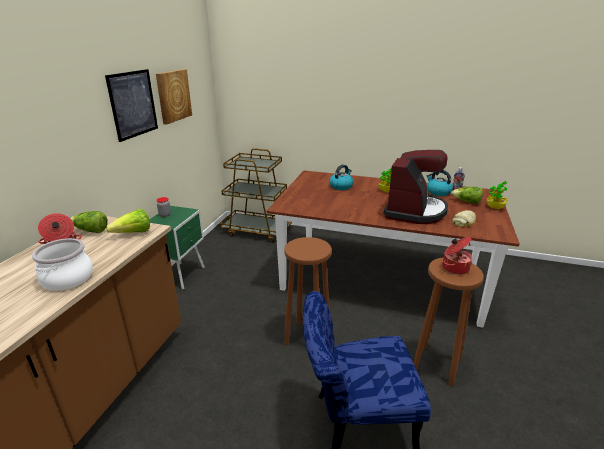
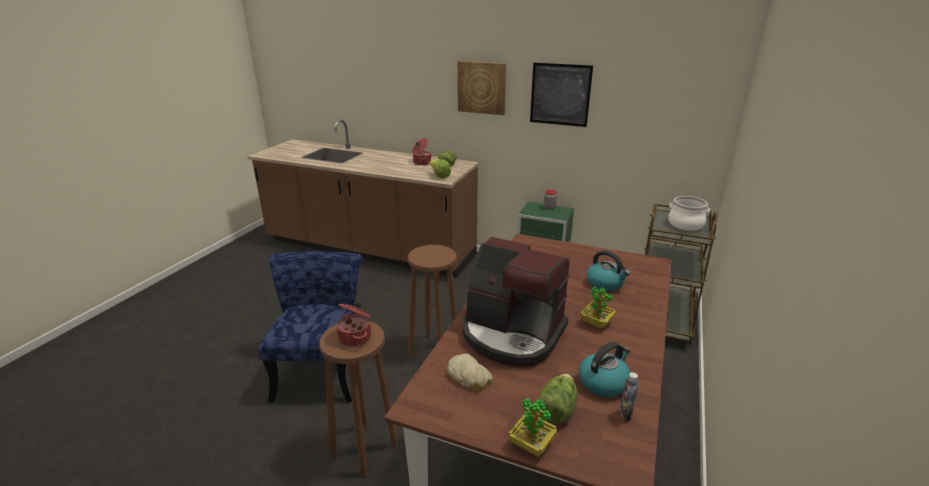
camera: 95 degrees right, 0 degrees up
cooking pot [32,238,93,291] -> cooking pot moved to [668,196,710,231]
picture [156,69,192,125] -> picture moved to [458,61,506,115]

